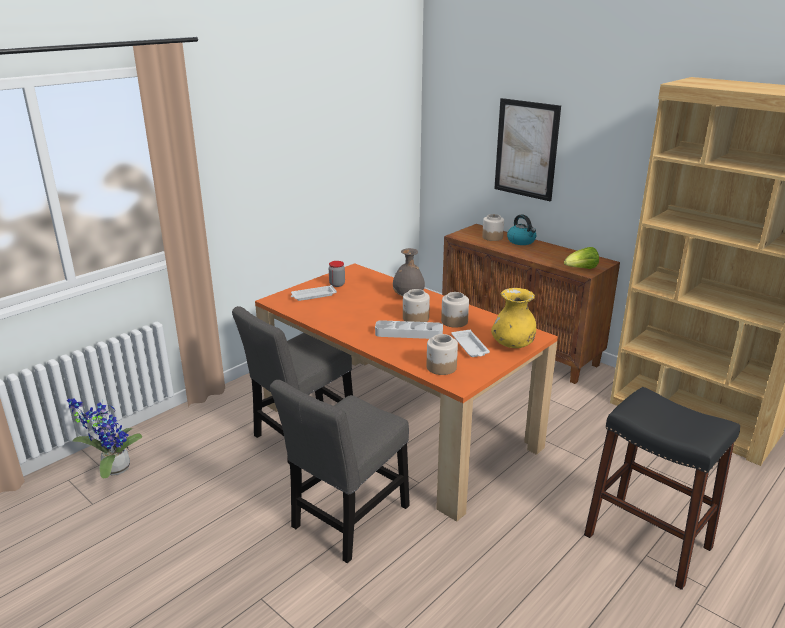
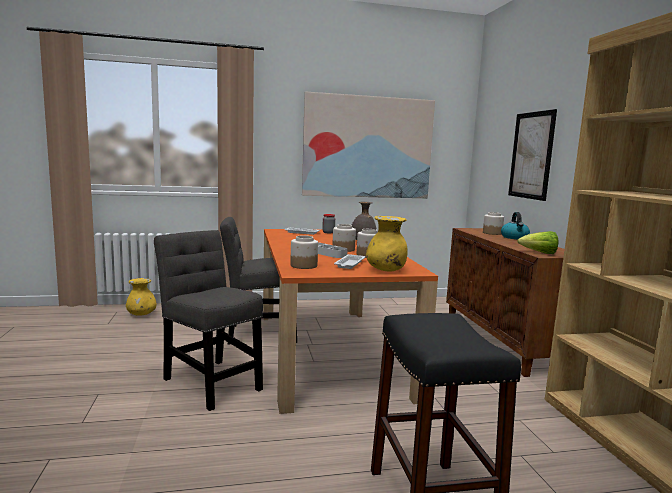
camera: 35 degrees right, 15 degrees down
potted plant [67,398,142,478] -> yellow vase [126,278,157,316]
grey chair [270,380,410,563] -> grey chair turned 60 degrees clockwise [154,230,263,411]
none -> picture [302,91,435,198]

